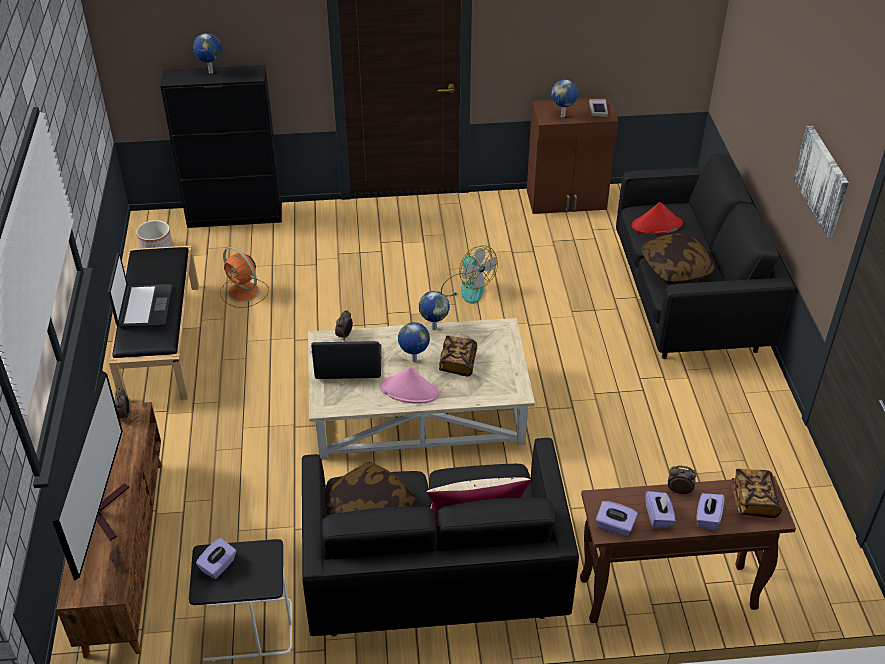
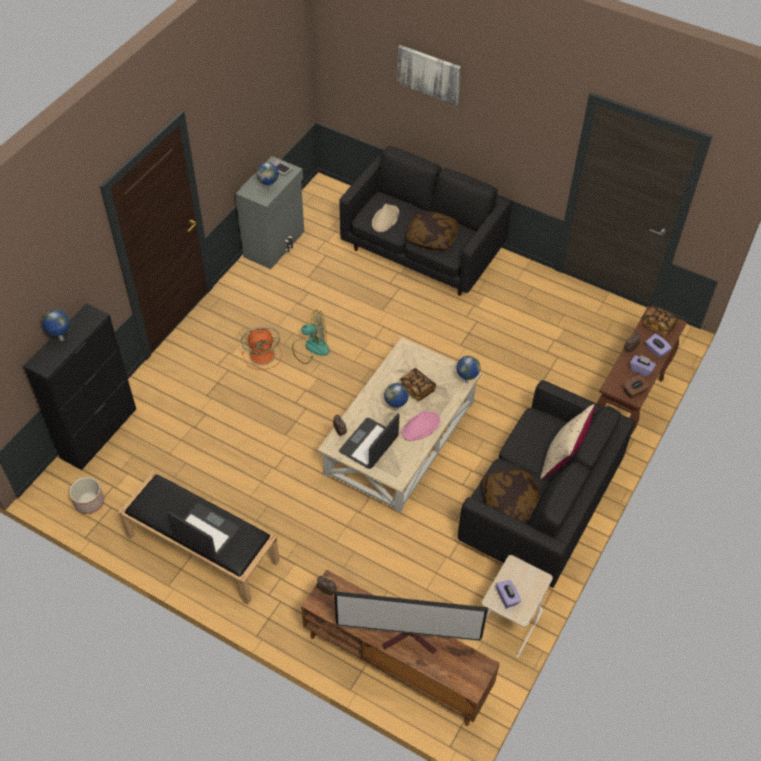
camera: 55 degrees left, 10 degrees up
television [52,371,129,581] -> television turned 150 degrees clockwise [334,591,488,654]
black side table [189,539,292,661] -> beige side table [482,555,553,658]
orange fan [220,247,269,308] -> orange fan moved to [241,326,282,370]
globe [419,291,450,330] -> globe moved to [456,356,481,383]
brown cabinet [527,97,618,214] -> grey cabinet [235,156,304,269]
purple tissue box [596,501,638,537] -> brown tissue box [623,375,650,399]
red hat [632,202,683,234] -> beige hat [372,204,399,232]
picture [794,126,849,237] -> picture moved to [397,45,461,105]

